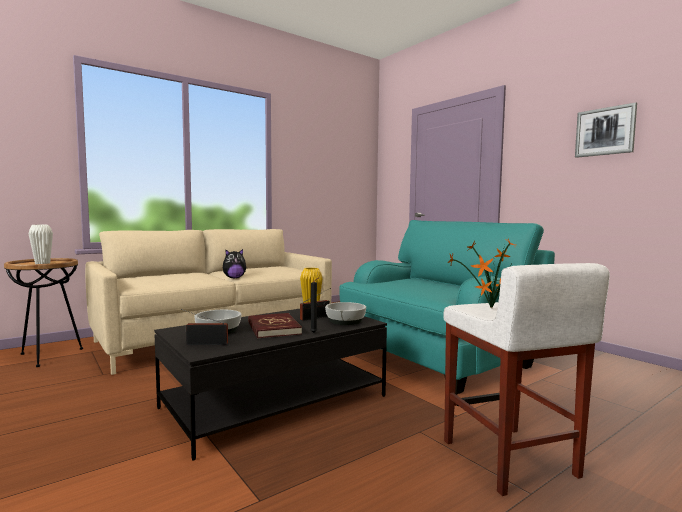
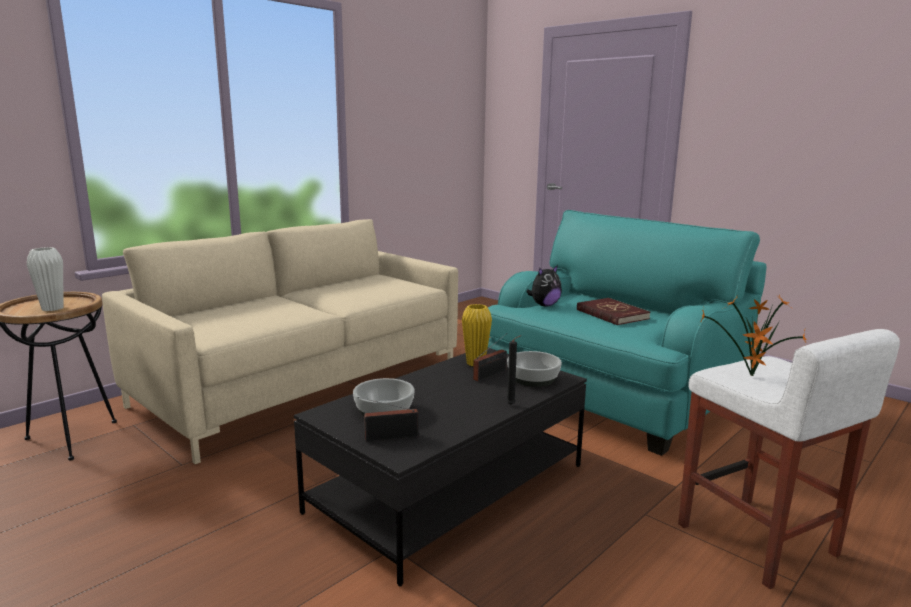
camera: 10 degrees left, 10 degrees up
plush toy [223,249,247,279] -> plush toy moved to [526,265,562,306]
red book [248,313,302,339] -> red book moved to [577,298,650,325]
picture [575,102,637,158] -> none

